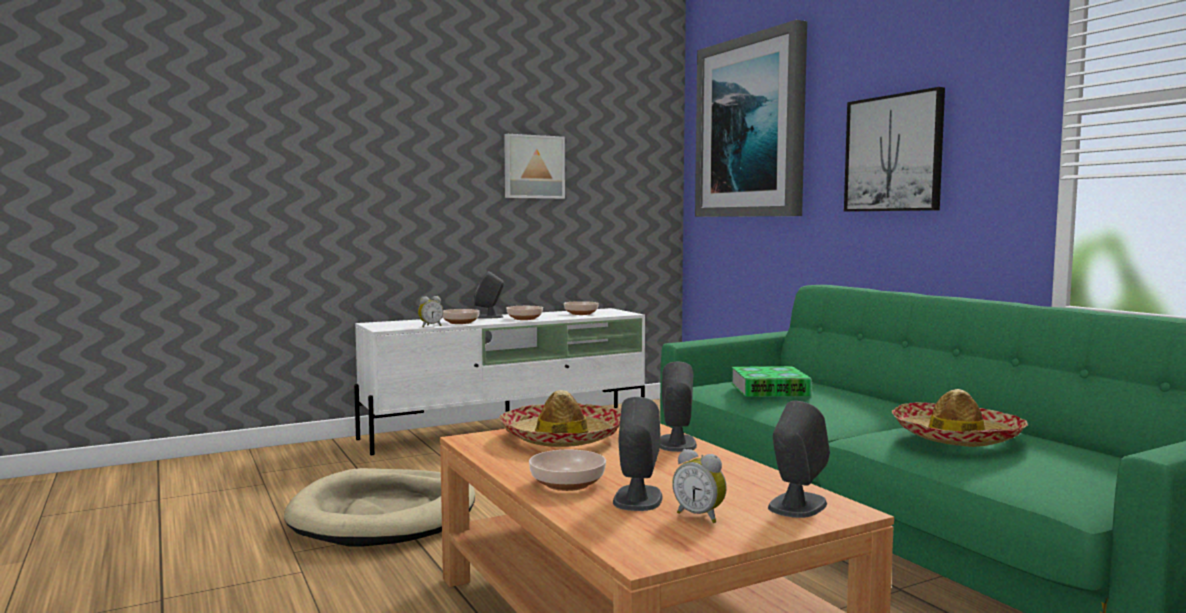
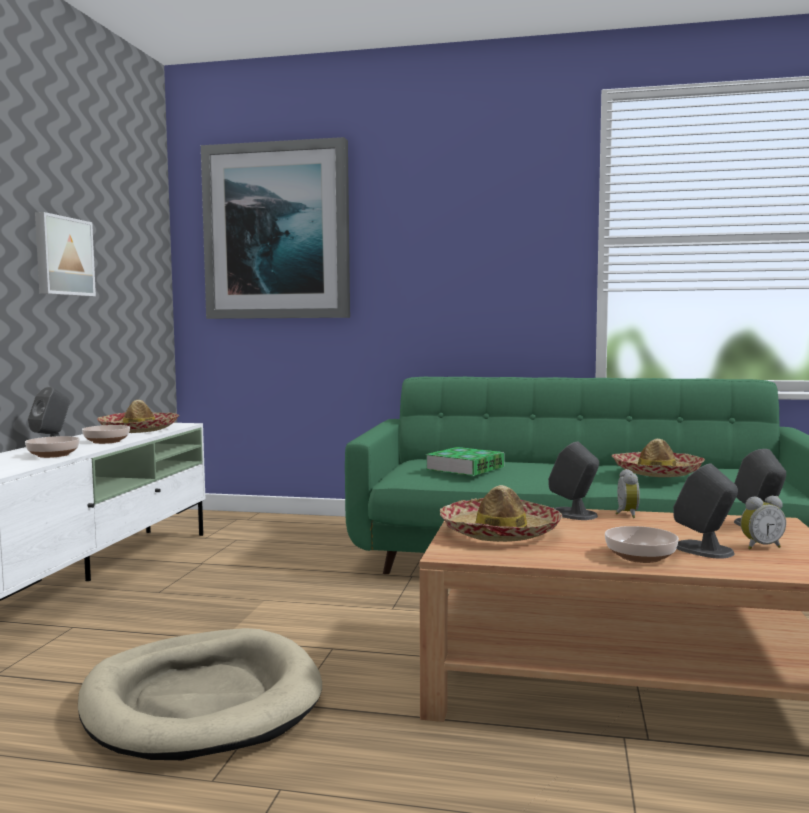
camera: 50 degrees left, 0 degrees up
alarm clock [418,296,443,327] -> alarm clock moved to [615,469,640,518]
bowl [564,301,599,315] -> hat [97,400,179,433]
picture [844,87,945,212] -> none

